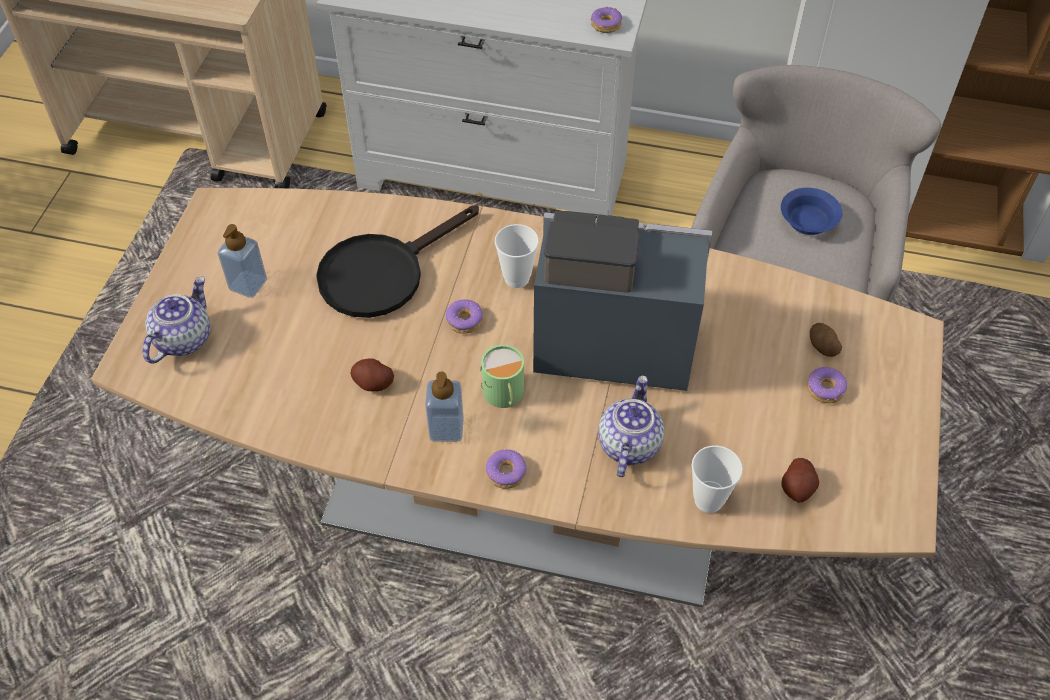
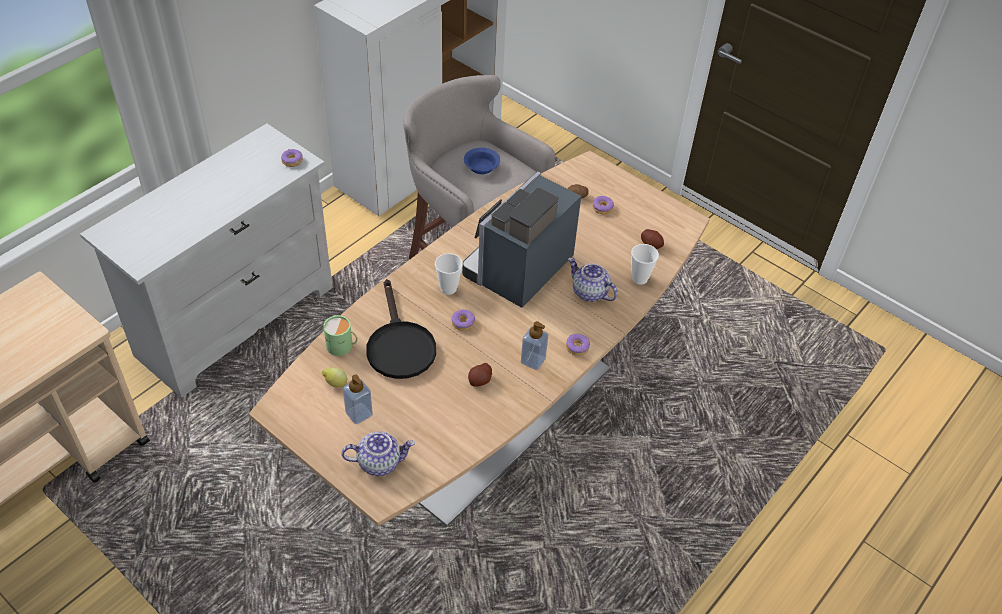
camera: 65 degrees left, 5 degrees down
teapot [143,276,210,364] -> teapot turned 120 degrees clockwise [341,431,415,476]
green mug [480,345,524,408] -> green mug moved to [323,315,358,356]
none -> lemon [322,367,347,388]

